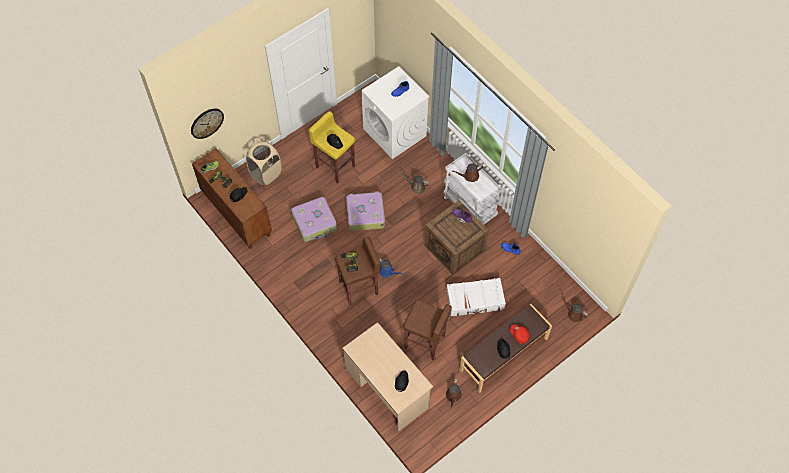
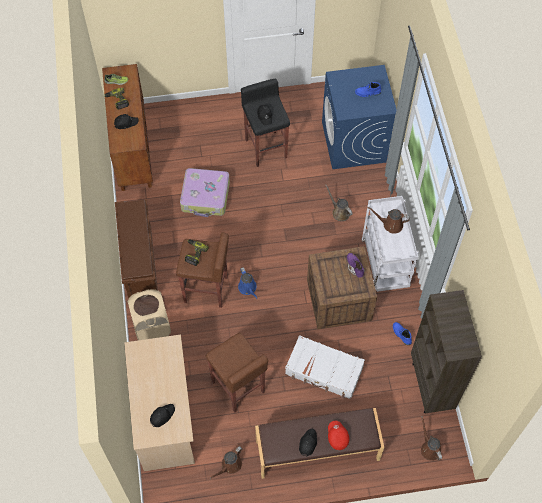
camera: 30 degrees right, 0 degrees up
wall clock [191,109,224,139] -> none
beige laundry basket [246,141,282,185] -> beige laundry basket moved to [127,289,171,340]
yellow stool [309,111,355,183] -> black stool [241,79,290,167]
suitcase [346,192,385,231] -> none
white washing machine [361,66,429,159] -> blue washing machine [322,65,397,169]
none -> brown shoe rack [115,199,158,298]
none -> brown bookcase [411,290,482,413]

